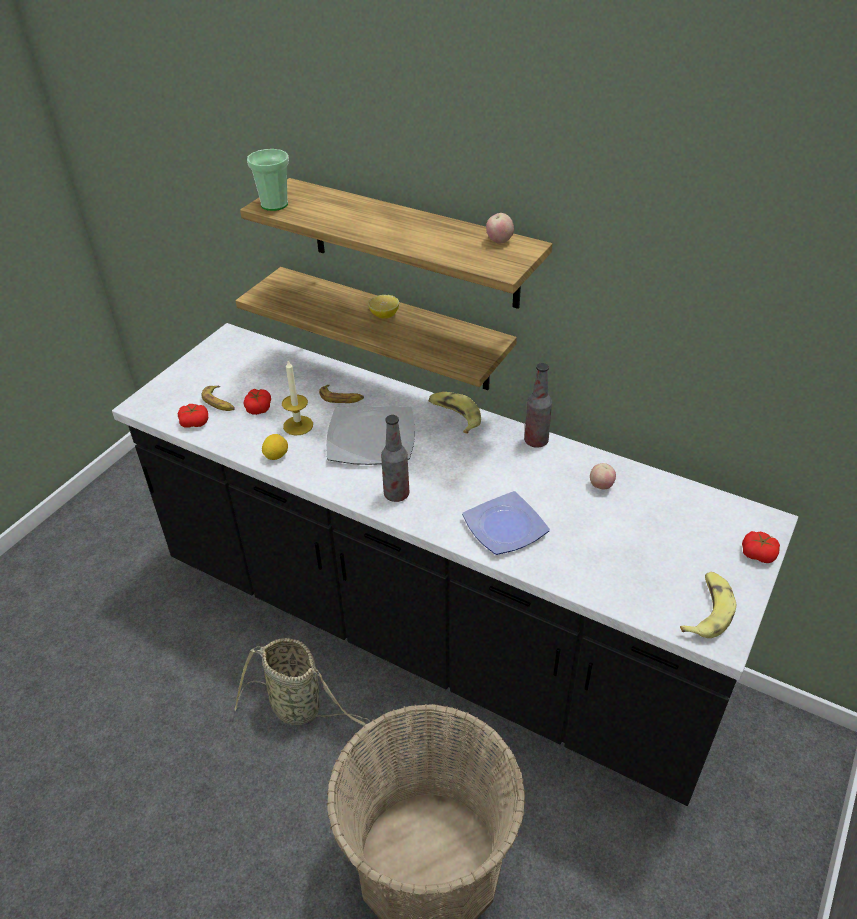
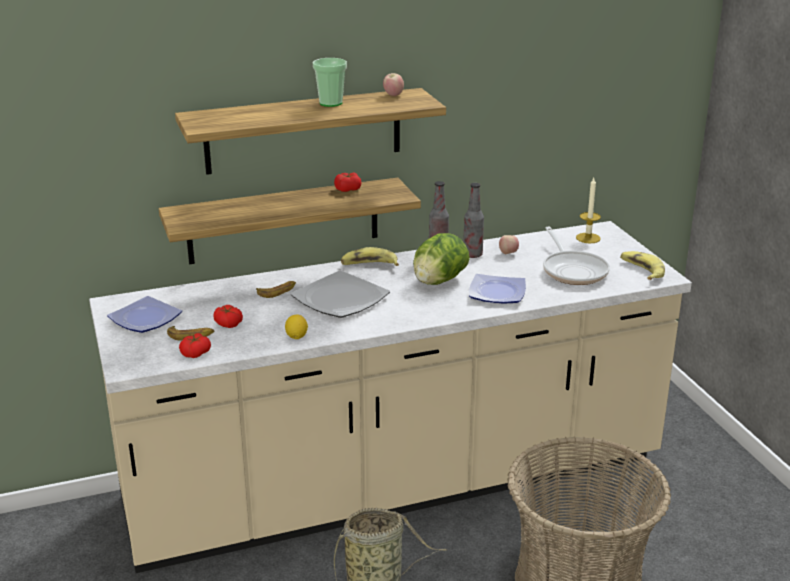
camera: 50 degrees left, 15 degrees down
black counter [112,323,798,806] -> beige counter [89,221,692,573]
cup [247,149,289,211] -> cup moved to [313,58,347,107]
candle [282,361,313,435] -> candle moved to [576,178,601,243]
lemon [368,295,399,318] -> none
bottle [381,415,409,502] -> bottle moved to [463,183,484,258]
tomato [742,531,780,563] -> tomato moved to [334,173,362,192]
none -> plate [107,296,182,333]
none -> lettuce [413,233,470,285]
none -> frying pan [543,226,610,285]

